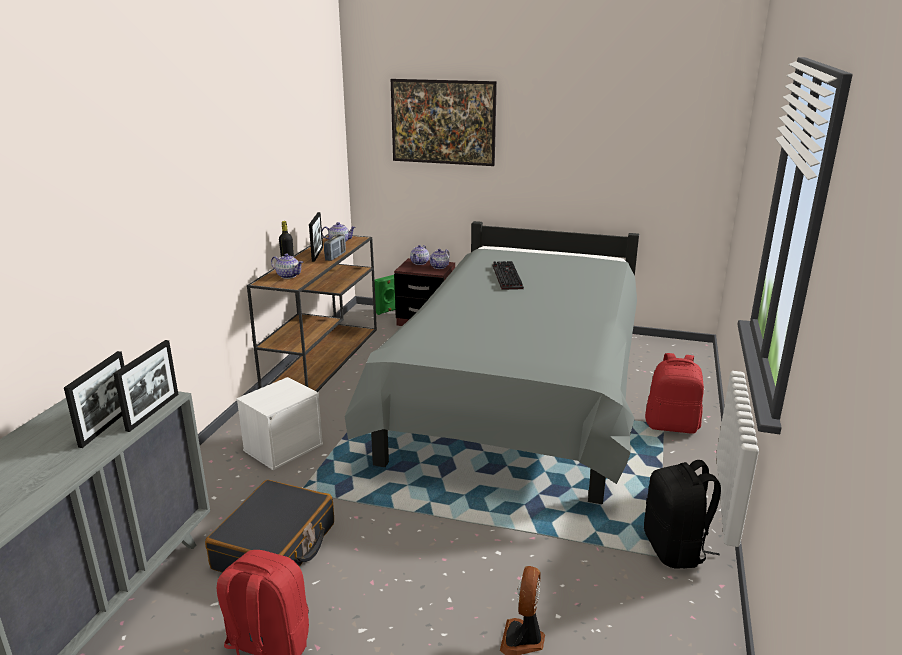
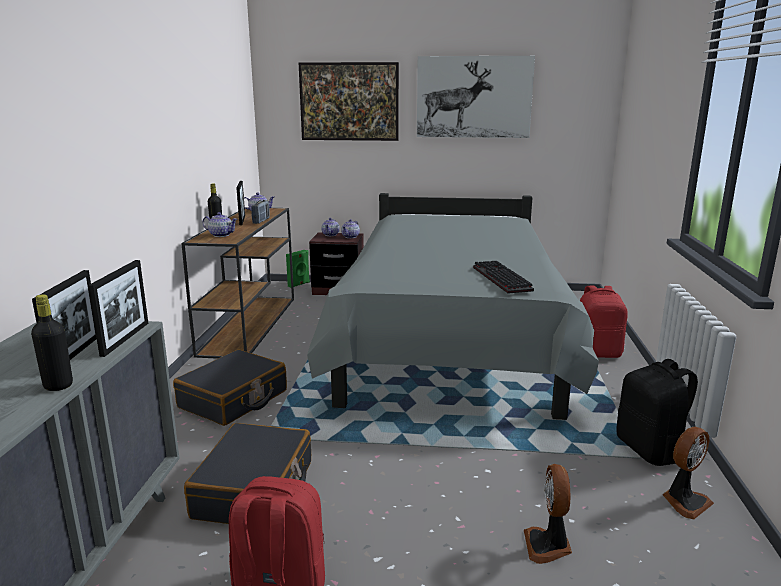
camera: 10 degrees left, 5 degrees down
white storage box [236,377,323,470] -> black suitcase [173,350,287,426]
keyboard [493,261,524,290] -> keyboard moved to [473,261,534,293]
none -> black bottle [31,294,73,391]
none -> picture [417,56,535,138]
none -> fan [662,427,714,519]

